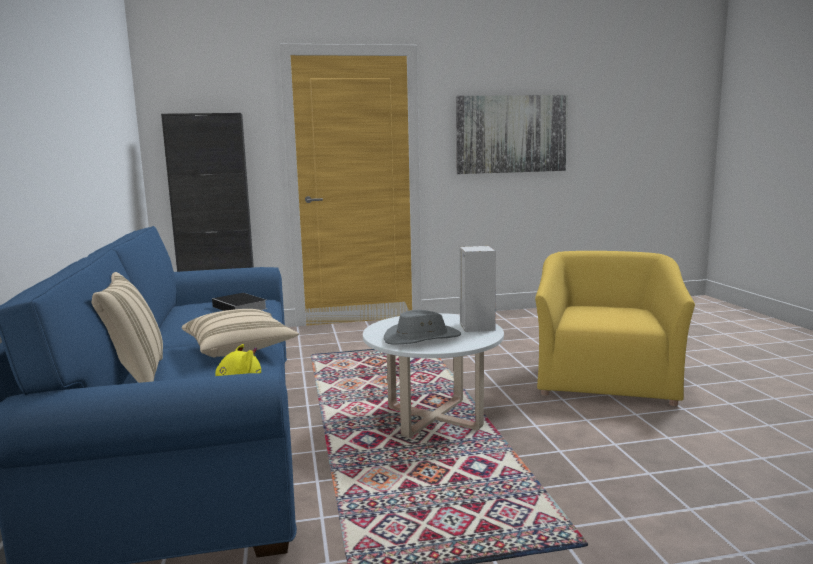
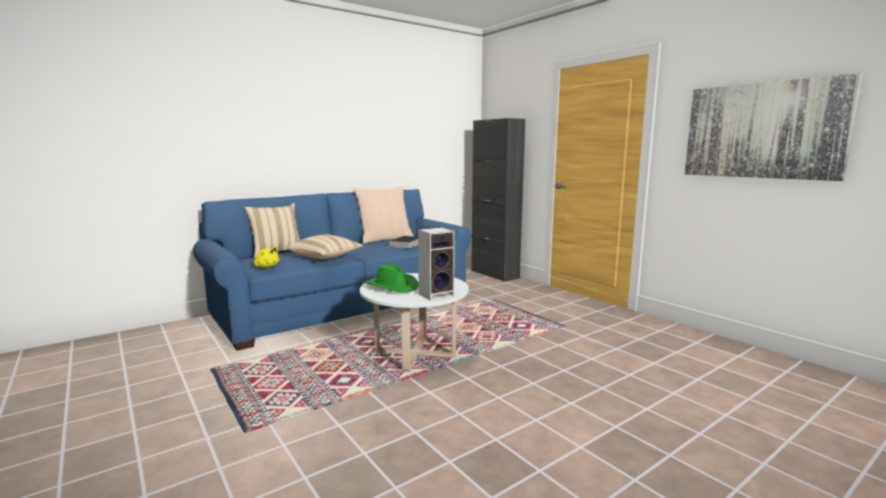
camera: 65 degrees right, 0 degrees up
grey hat [384,310,461,345] -> green hat [365,264,419,292]
yellow armchair [535,251,695,406] -> none
none -> beige pillow [354,186,413,244]

